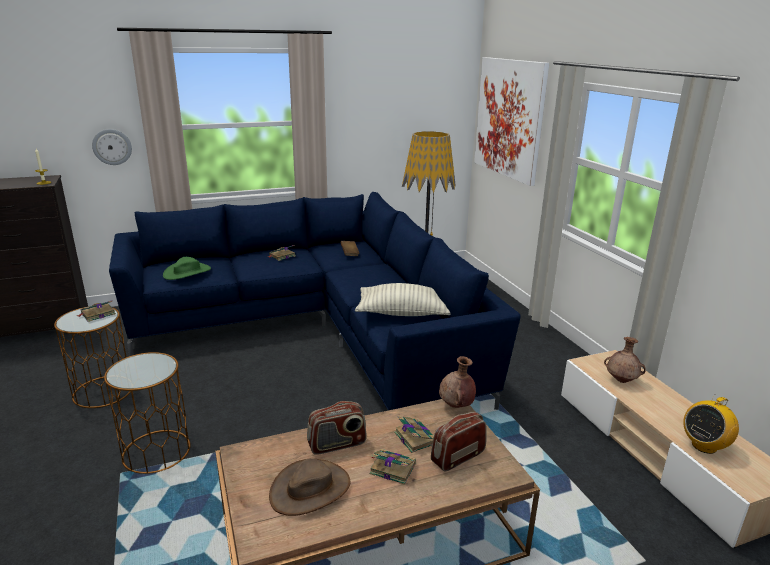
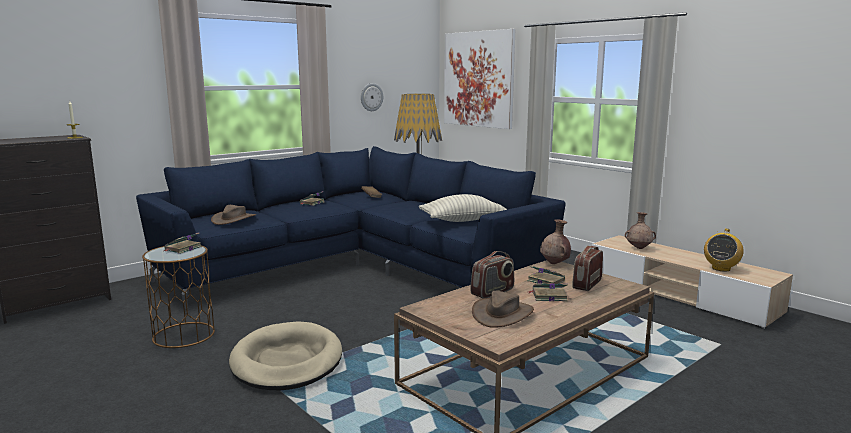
camera: 20 degrees left, 10 degrees down
wall clock [92,129,132,165] -> wall clock moved to [361,83,383,111]
brown side table [104,352,191,474] -> beige dog bed [229,321,342,390]
green hat [163,257,211,280] -> brown hat [211,205,256,225]

